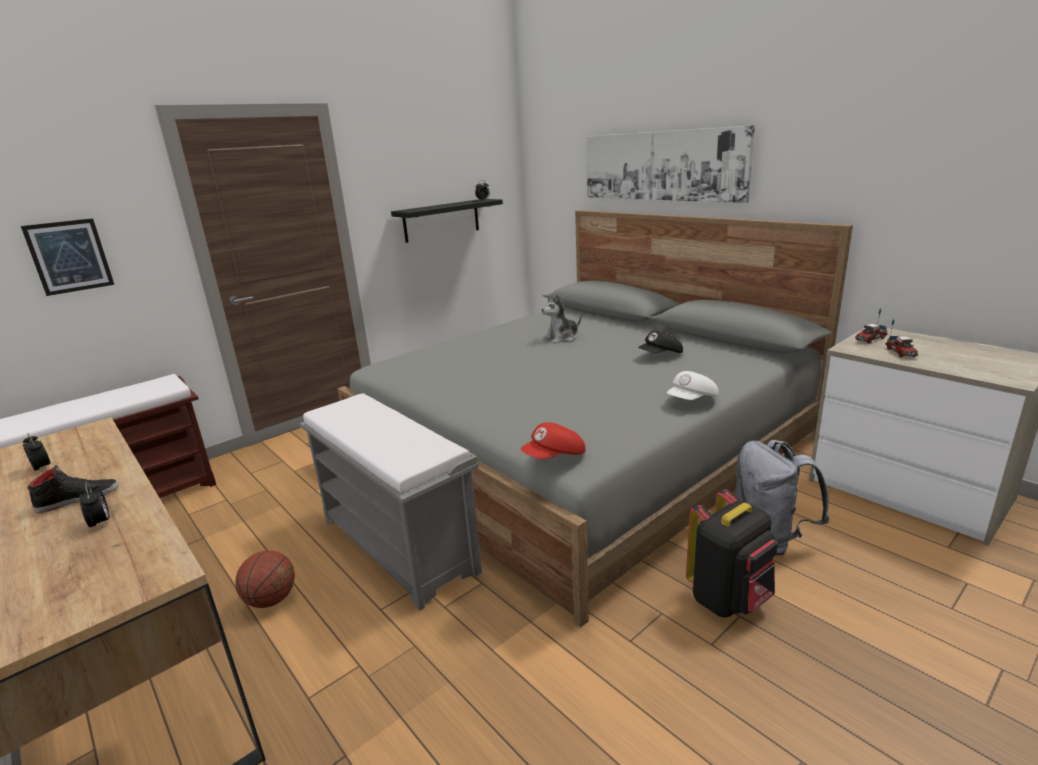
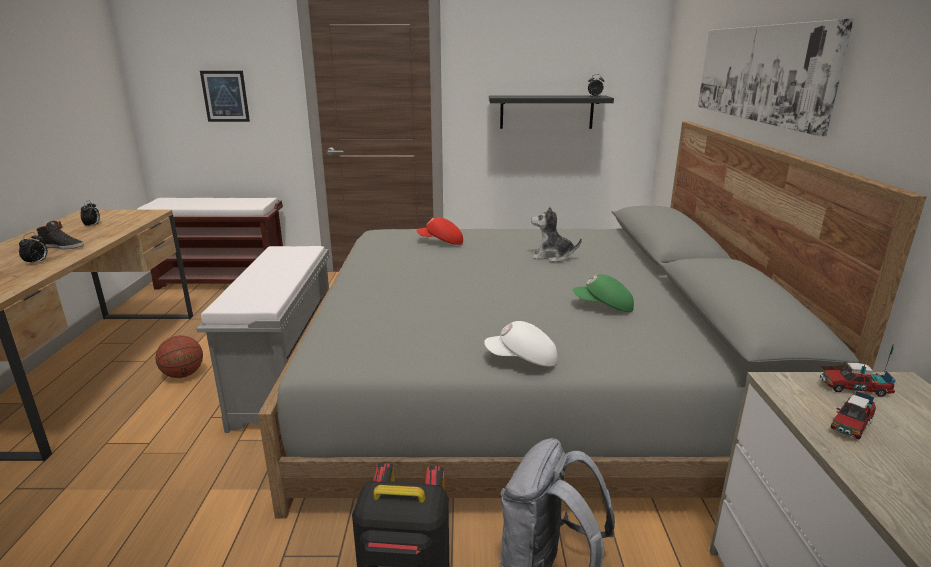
camera: 40 degrees right, 0 degrees up
red cap [520,422,586,459] -> red cap moved to [417,217,463,245]
black cap [638,331,683,353] -> green cap [573,274,634,312]

